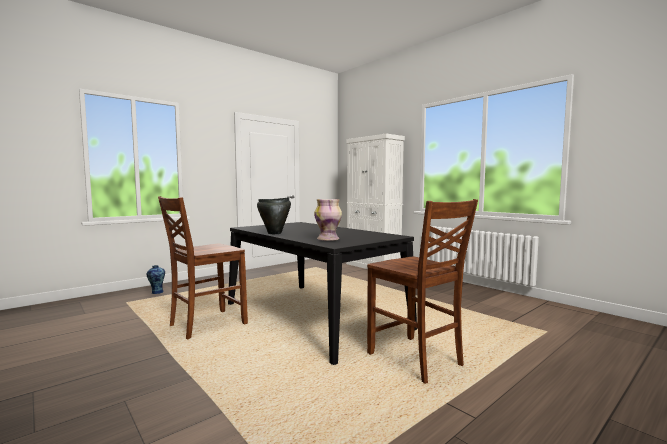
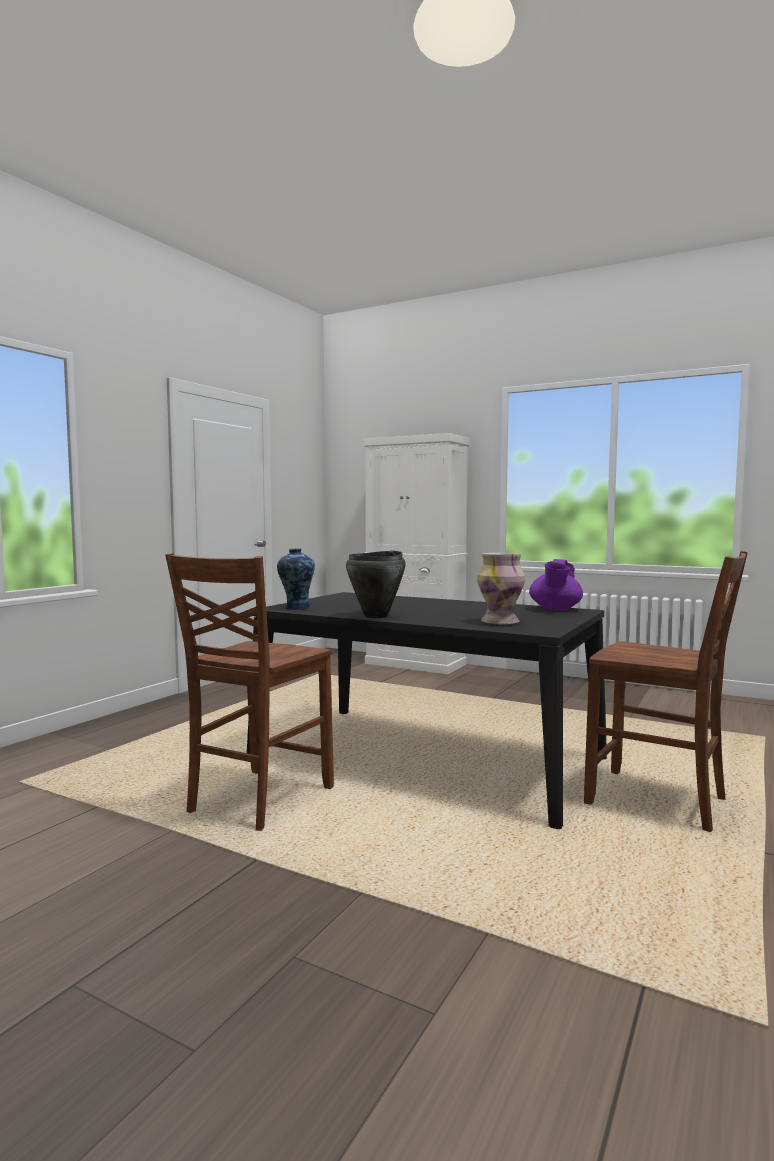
camera: 20 degrees left, 0 degrees up
vase [147,265,165,294] -> vase moved to [277,548,315,610]
none -> purple teapot [529,559,583,611]

